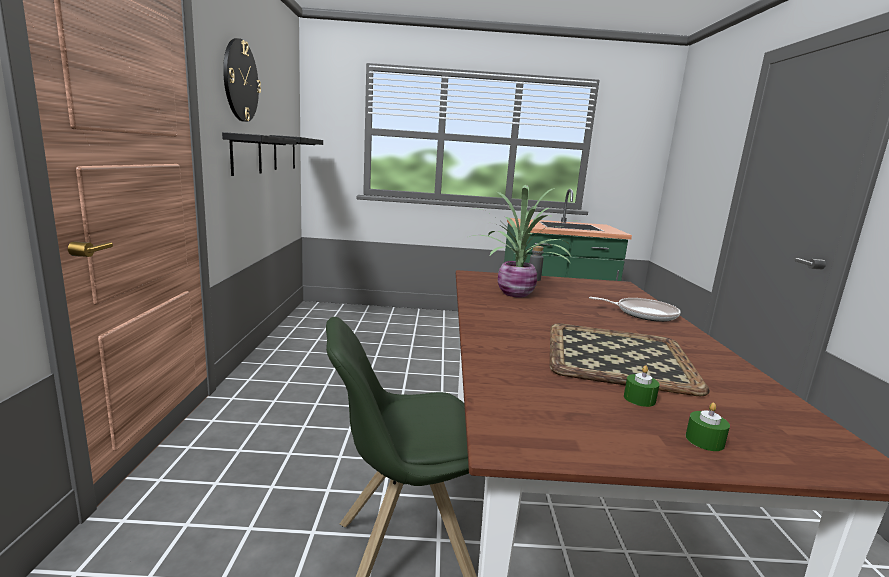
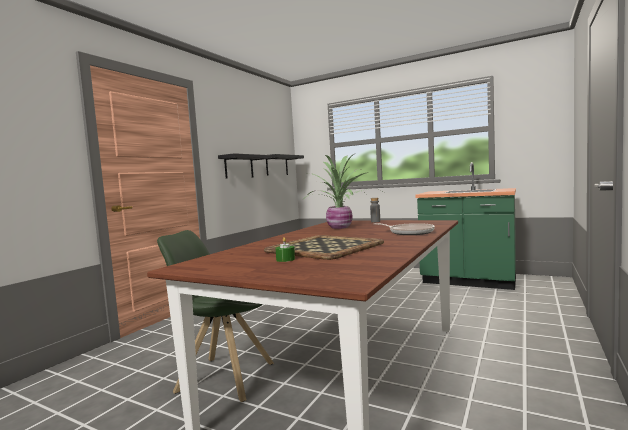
camera: 30 degrees right, 10 degrees down
wall clock [223,38,261,122] -> none
green candle [686,403,730,451] -> none

